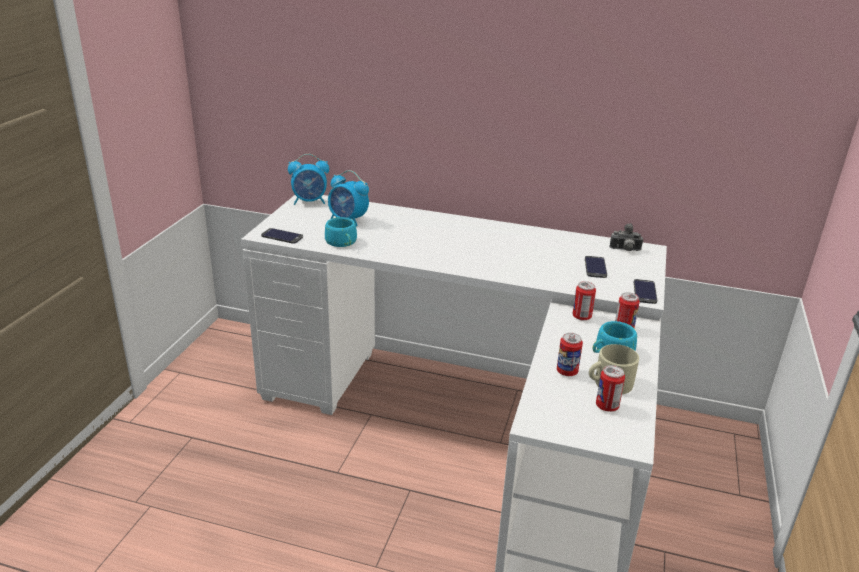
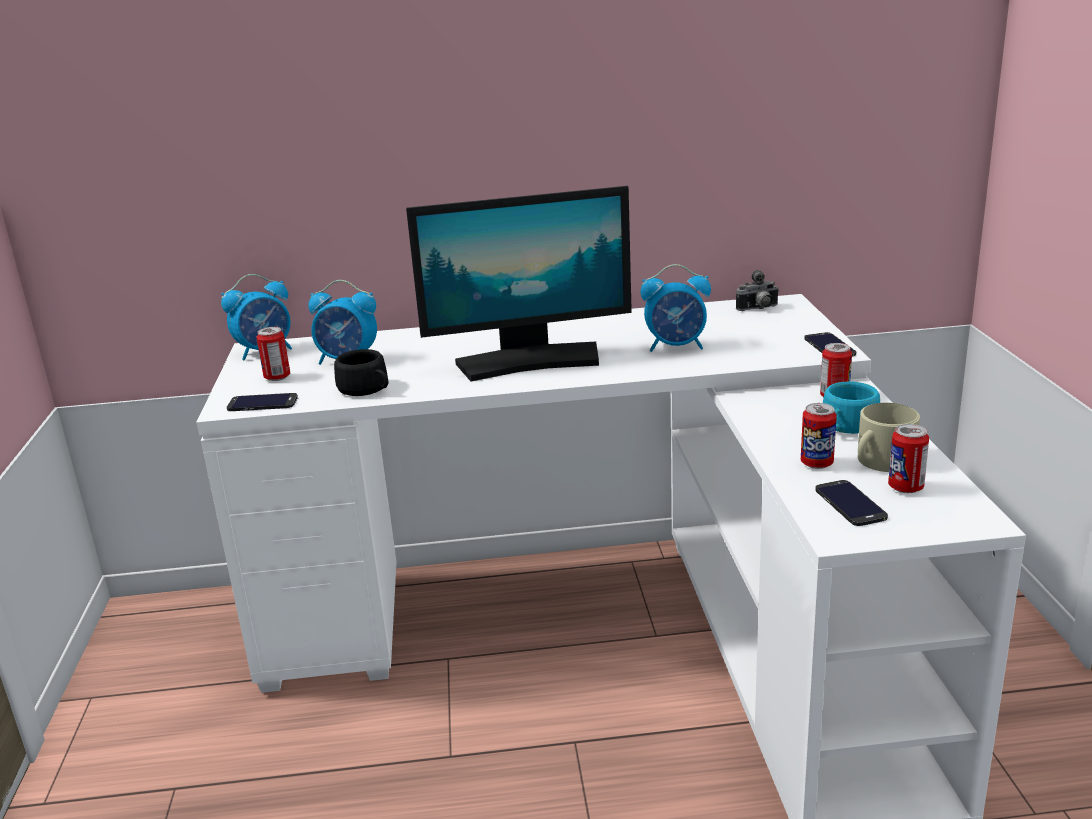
camera: 20 degrees left, 5 degrees down
turquoise cup [325,217,357,247] -> black cup [334,349,388,396]
can [572,281,596,321] -> can moved to [256,327,290,381]
phone [585,256,607,278] -> phone moved to [815,480,888,526]
none -> monitor [406,186,632,381]
none -> alarm clock [641,264,711,352]

